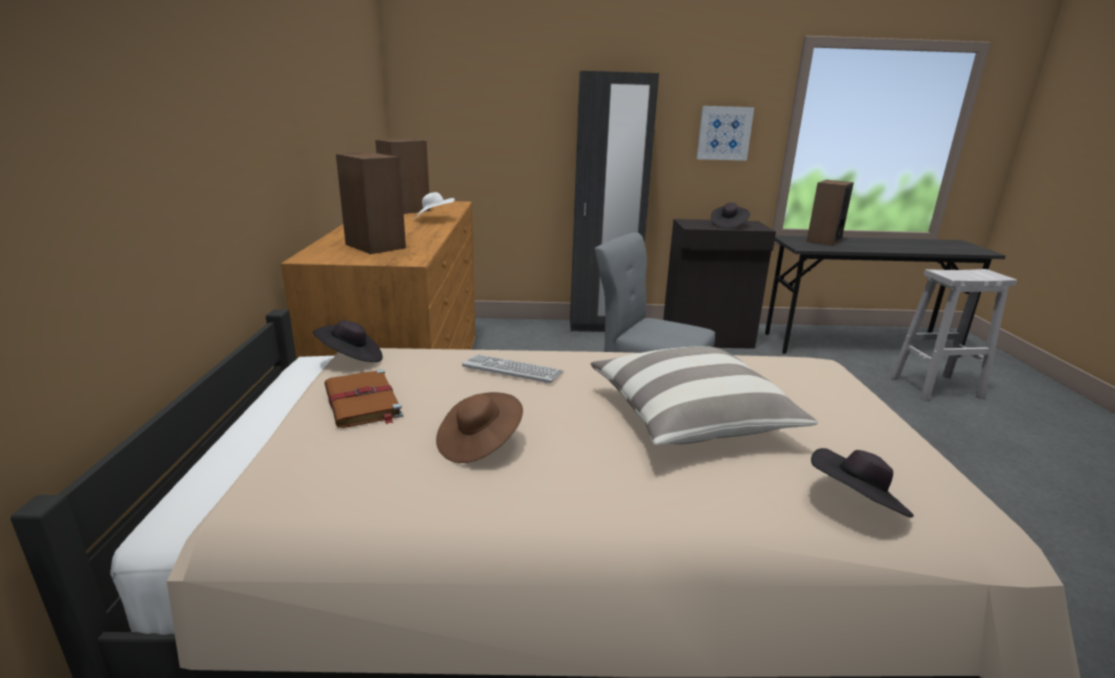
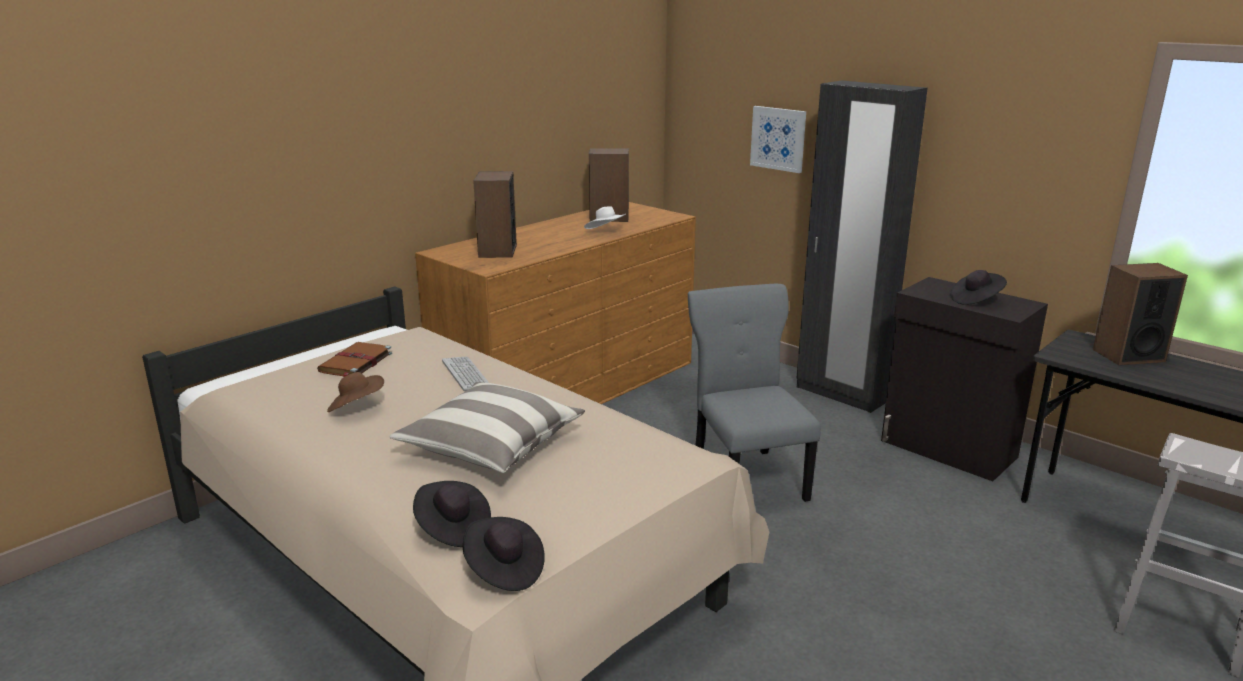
camera: 45 degrees right, 0 degrees up
black hat [313,320,383,362] -> black hat moved to [463,517,545,591]
picture [697,106,754,161] -> picture moved to [750,106,806,173]

